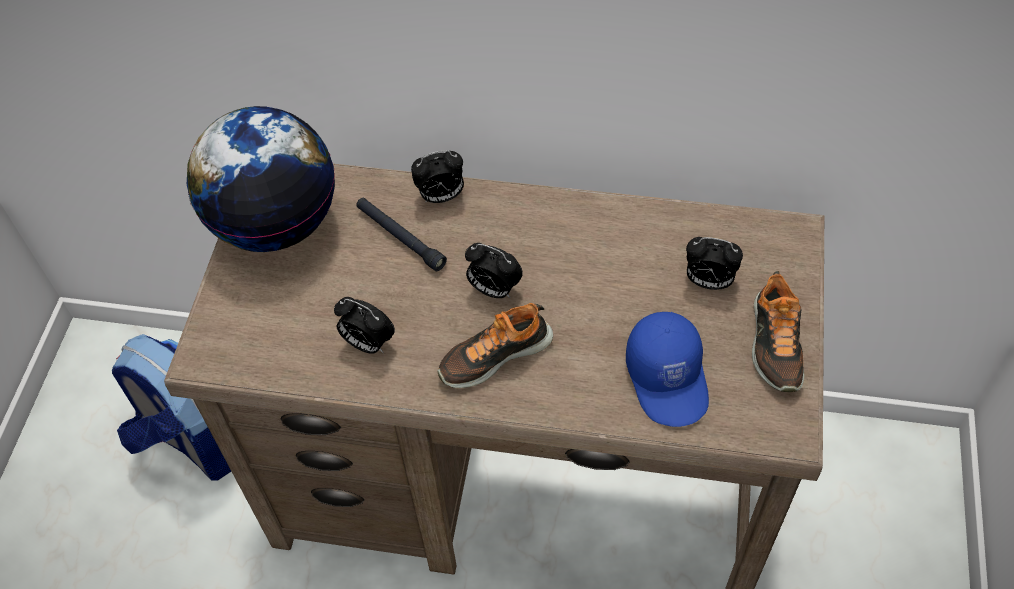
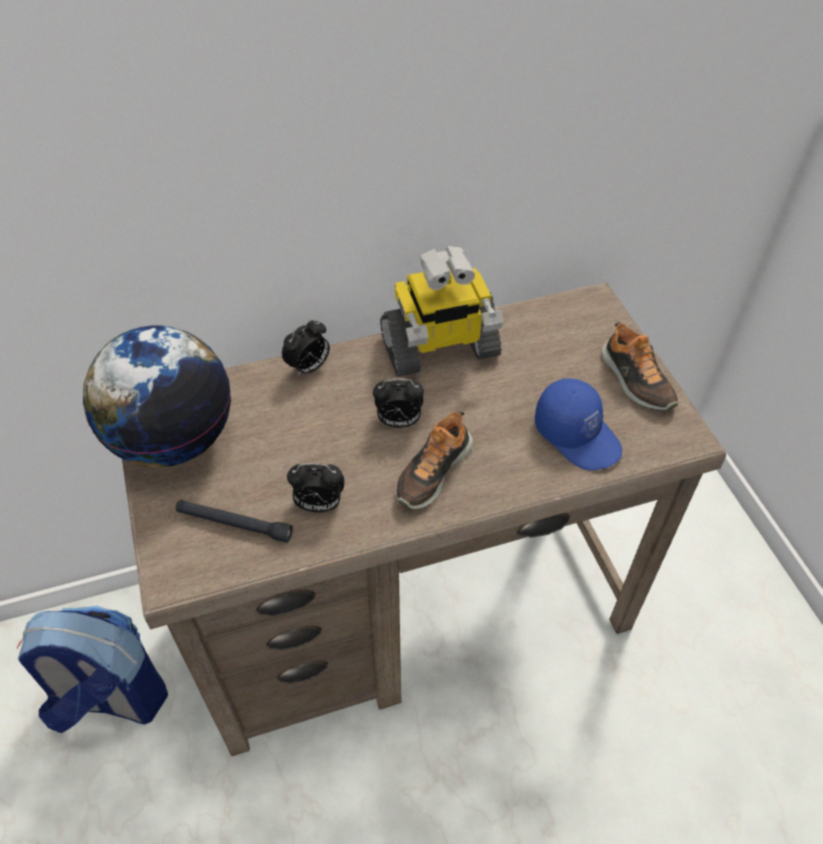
camera: 30 degrees left, 5 degrees down
black flashlight [356,198,447,271] -> black flashlight moved to [176,500,293,543]
alarm clock [686,237,743,290] -> none
none -> toy robot [380,246,504,376]

